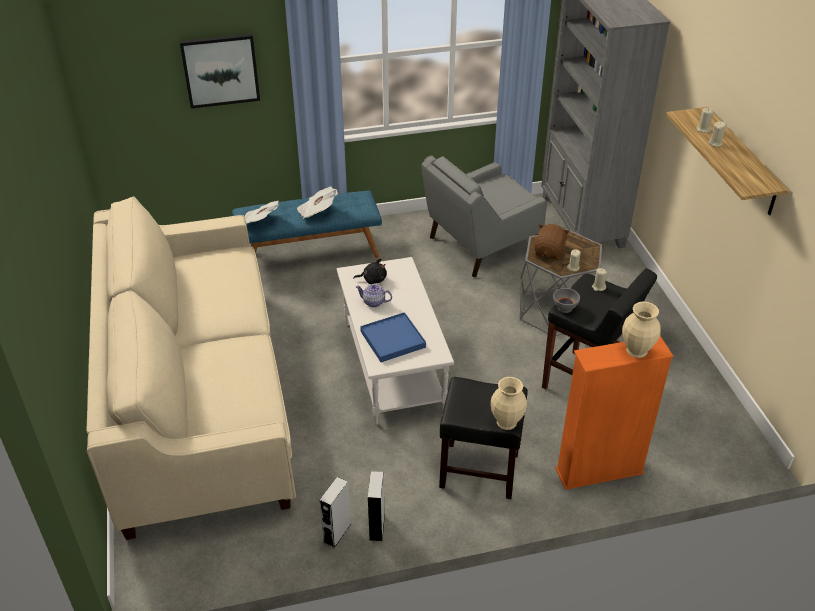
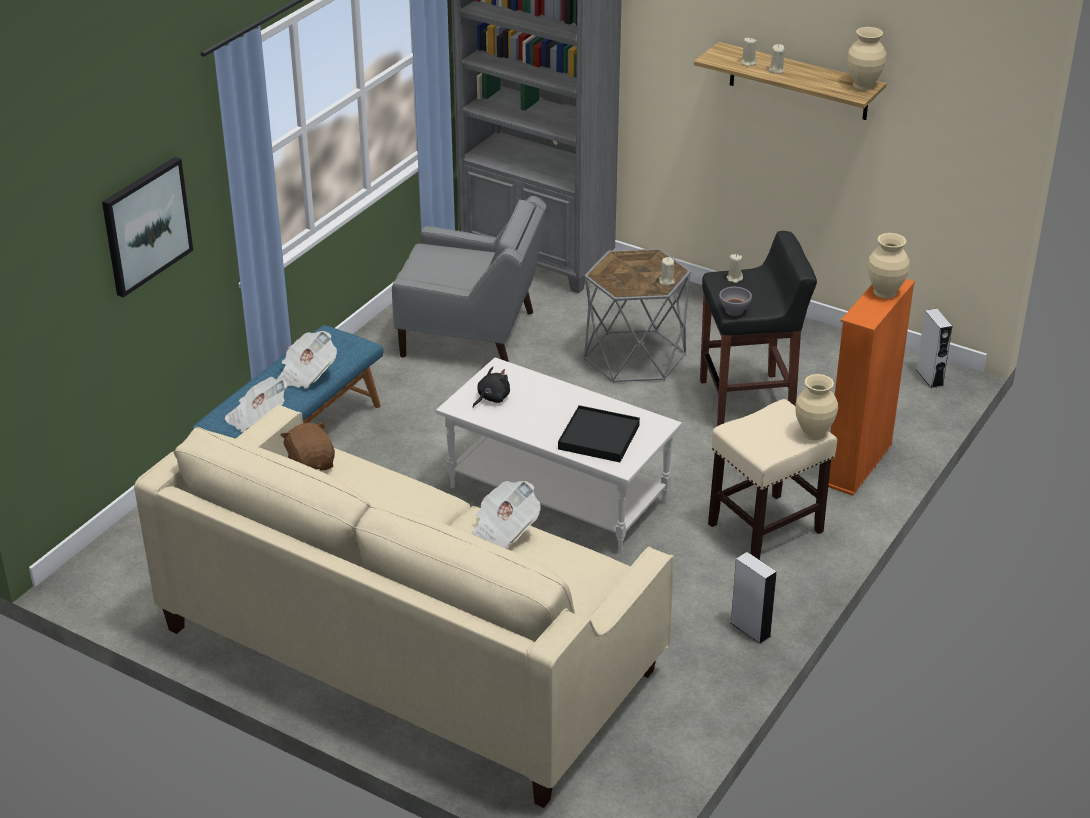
camera: 45 degrees left, 5 degrees down
grey speaker [320,477,351,548] -> grey speaker moved to [916,308,952,388]
teapot [356,284,392,307] -> none
blue tray [360,312,426,362] -> black tray [558,405,640,462]
grey armchair [422,155,547,277] -> grey armchair turned 90 degrees counterclockwise [392,196,546,362]
black stool [439,377,528,499] -> beige stool [708,399,837,560]
brown plush toy [534,224,570,260] -> brown plush toy moved to [281,422,335,471]
none -> newspaper [471,481,541,549]
none -> beige vase [847,27,887,90]

